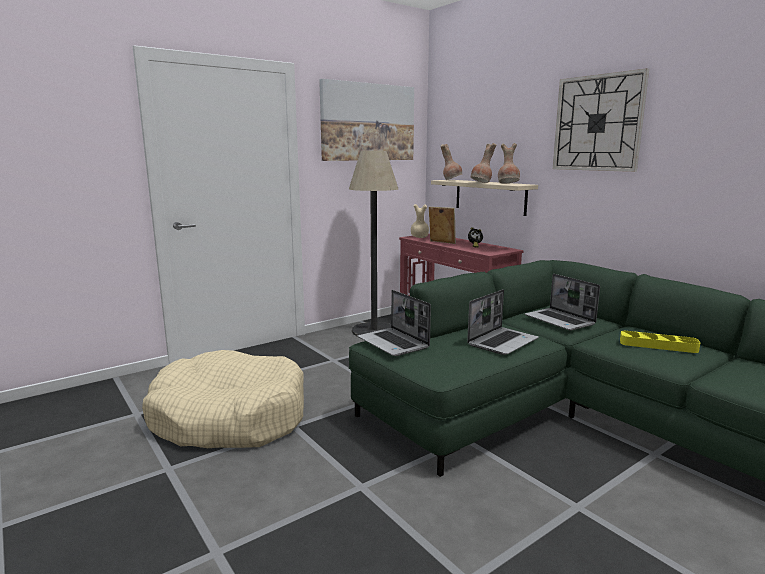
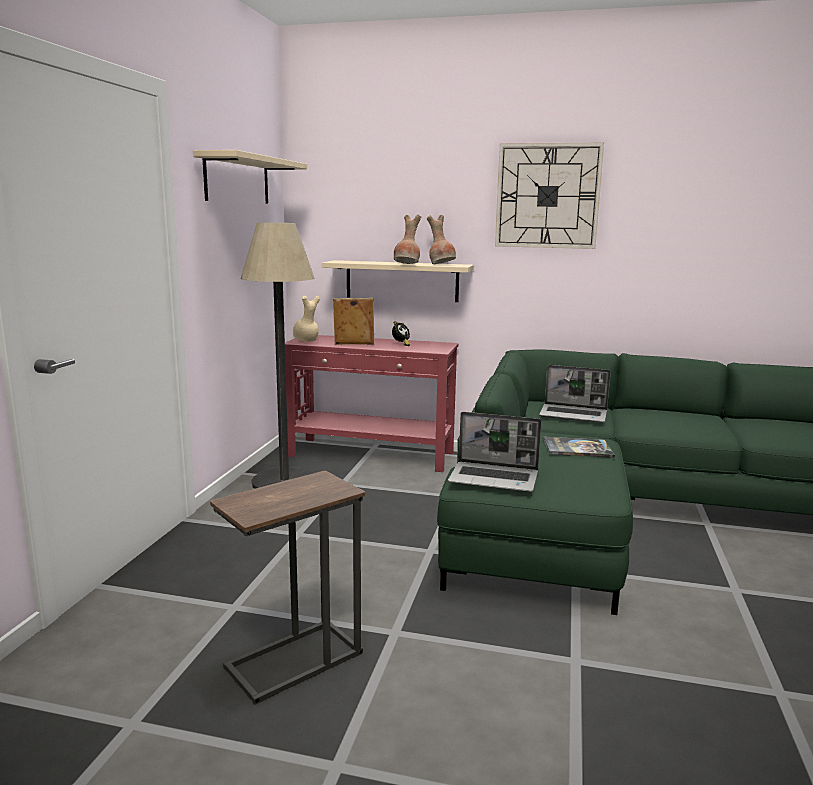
camera: 40 degrees left, 0 degrees up
beige dog bed [142,350,304,448] -> brown side table [210,471,365,705]
picture [319,79,414,161] -> beige shelf [193,150,307,204]
brown vase [440,144,462,180] -> none
laptop [467,289,539,355] -> book [543,437,615,458]
yellow tray [620,331,700,353] -> none

